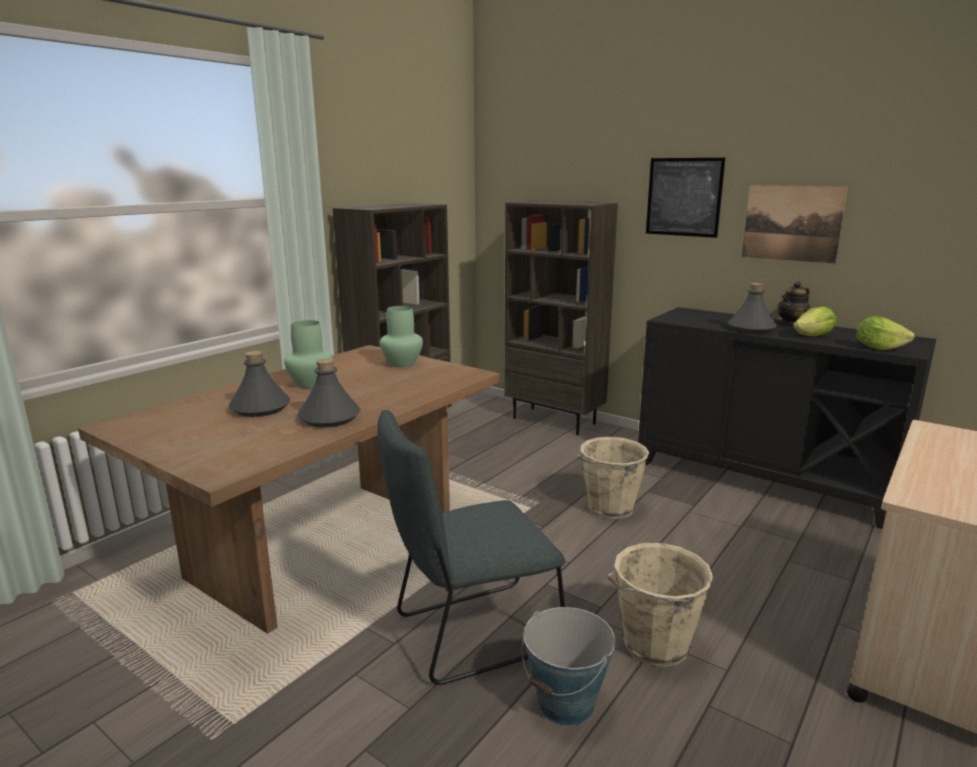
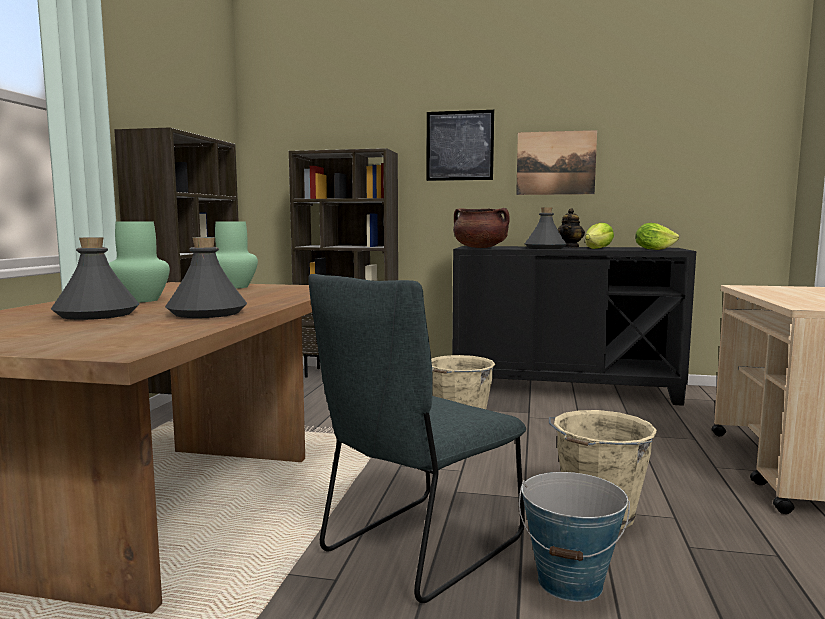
camera: 25 degrees left, 10 degrees down
none -> brown cooking pot [453,208,510,248]

